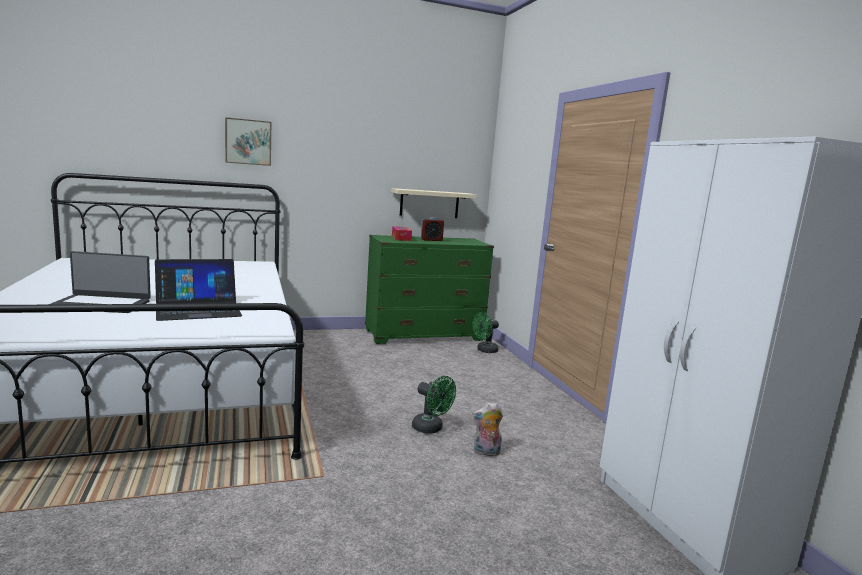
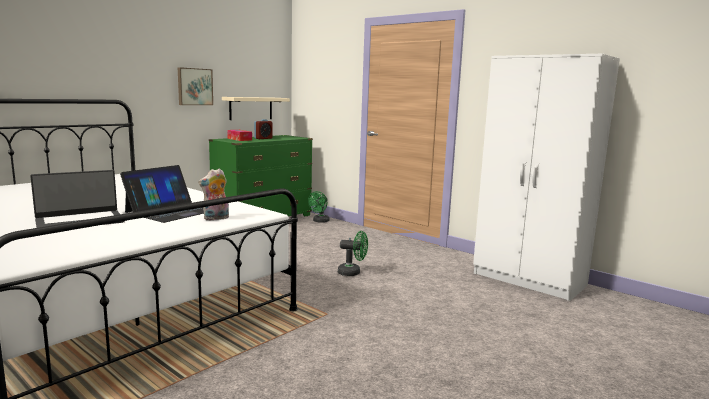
camera: 30 degrees left, 0 degrees up
picture [225,117,271,166] -> picture moved to [178,67,213,105]
plush toy [473,402,503,456] -> plush toy moved to [198,168,229,221]

